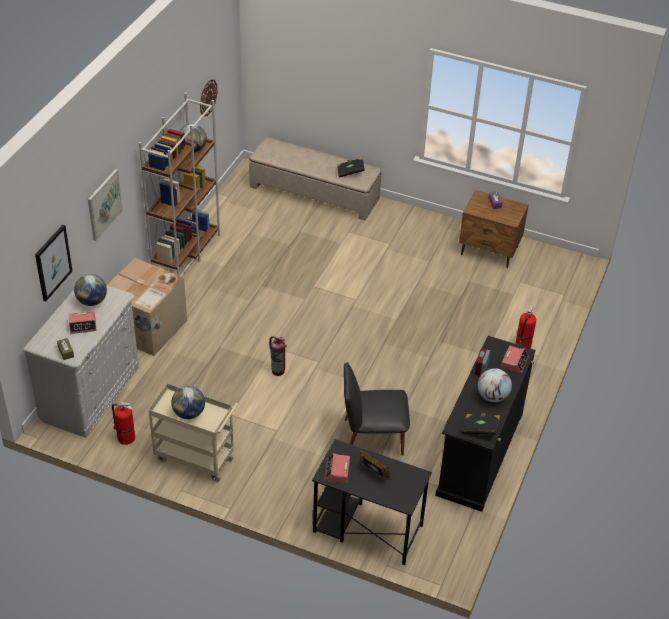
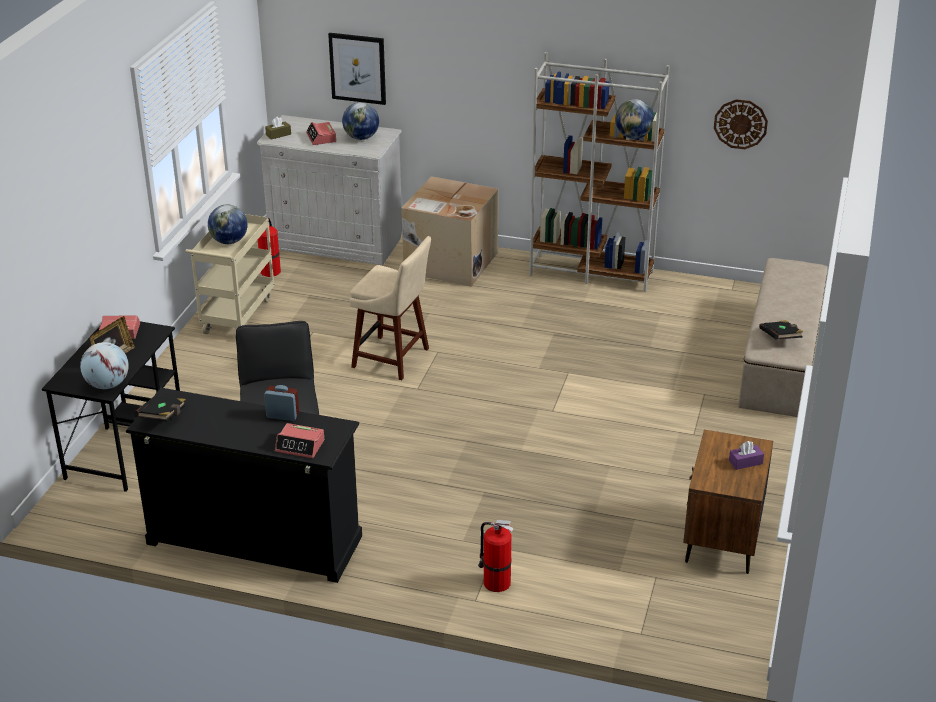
camera: 85 degrees right, 10 degrees down
picture [88,169,123,241] -> none
fire extinguisher [269,336,287,376] -> beige chair [349,236,431,380]
globe [478,368,512,402] -> globe moved to [80,342,129,389]

